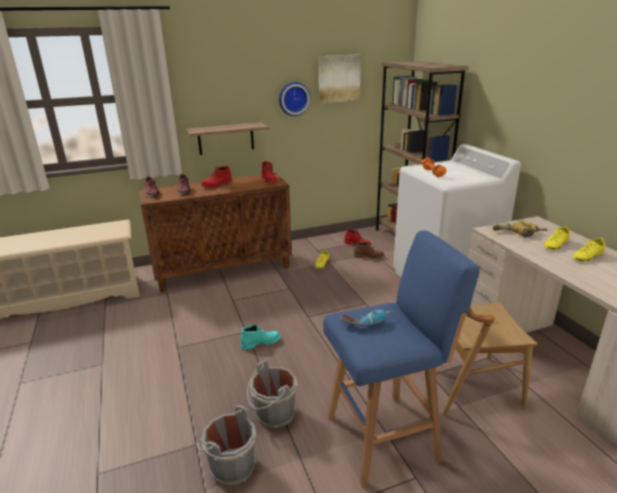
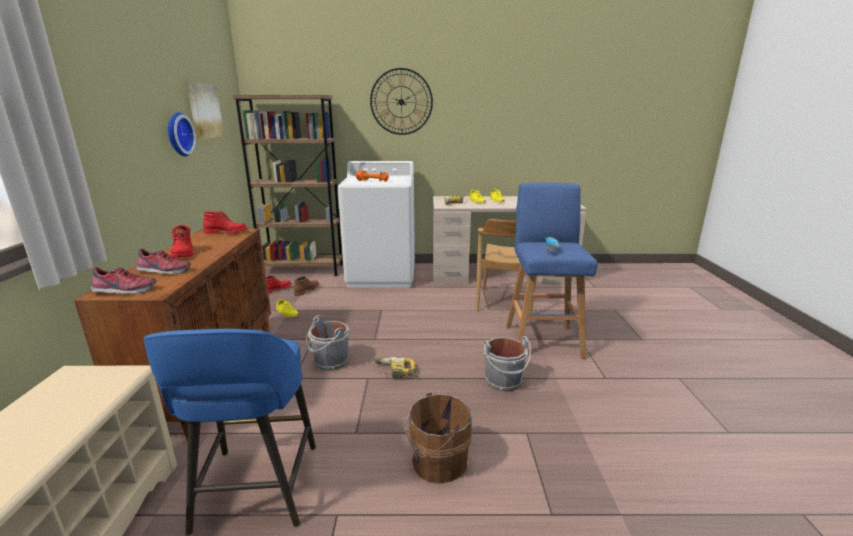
camera: 70 degrees left, 5 degrees down
shelf [186,122,269,155] -> none
grey bucket [198,405,257,486] -> grey bucket moved to [306,315,351,371]
turquoise boot [240,325,281,350] -> power drill [374,357,417,379]
none -> blue stool [143,329,316,535]
none -> wall clock [370,68,433,135]
none -> brown bucket [404,392,473,483]

